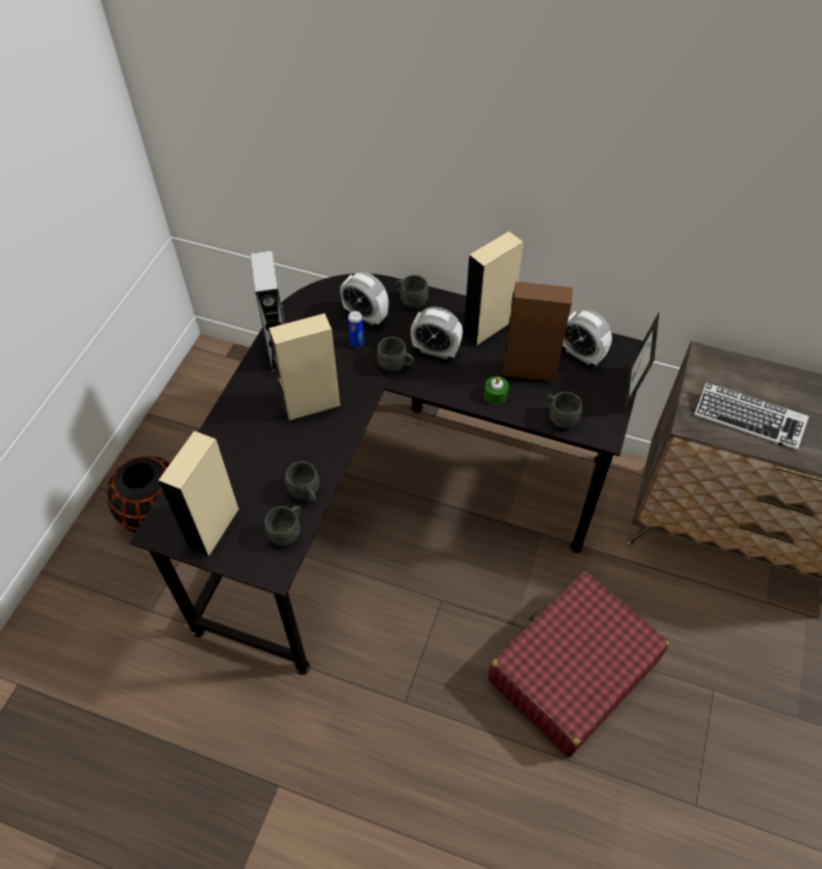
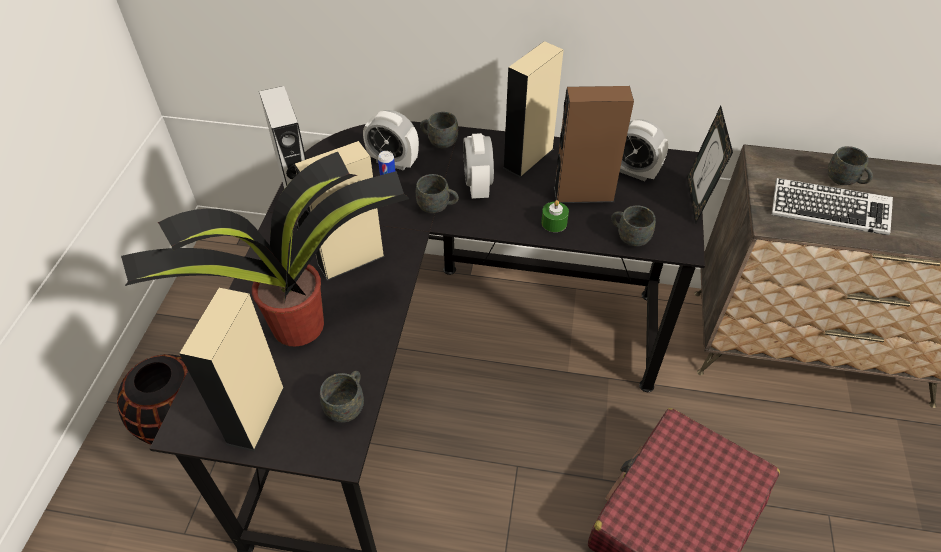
camera: 10 degrees left, 5 degrees down
grey mug [285,461,319,502] -> grey mug moved to [828,146,873,185]
alarm clock [411,307,463,359] -> alarm clock turned 75 degrees clockwise [463,133,494,199]
none -> potted plant [121,152,410,346]

